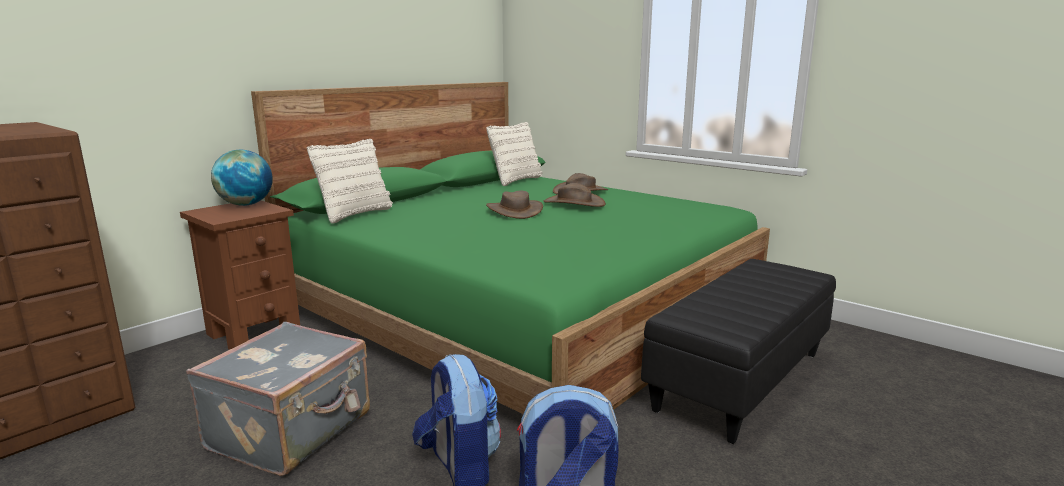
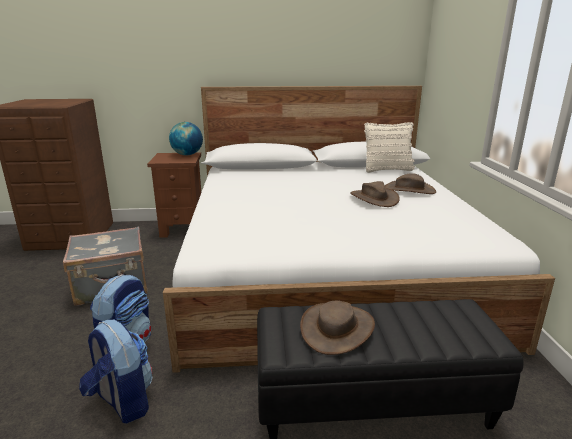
camera: 45 degrees right, 5 degrees up
green bed [251,82,770,414] -> white bed [163,86,555,373]
beige pillow [306,139,393,224] -> none
brown hat [486,190,543,219] -> brown hat moved to [300,301,375,355]

